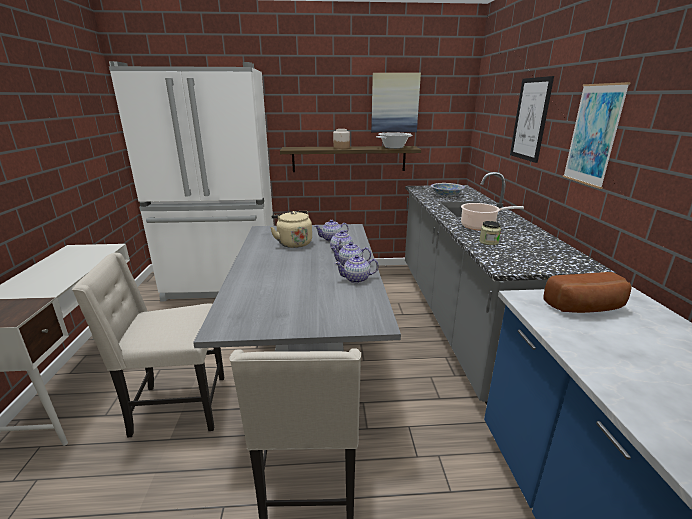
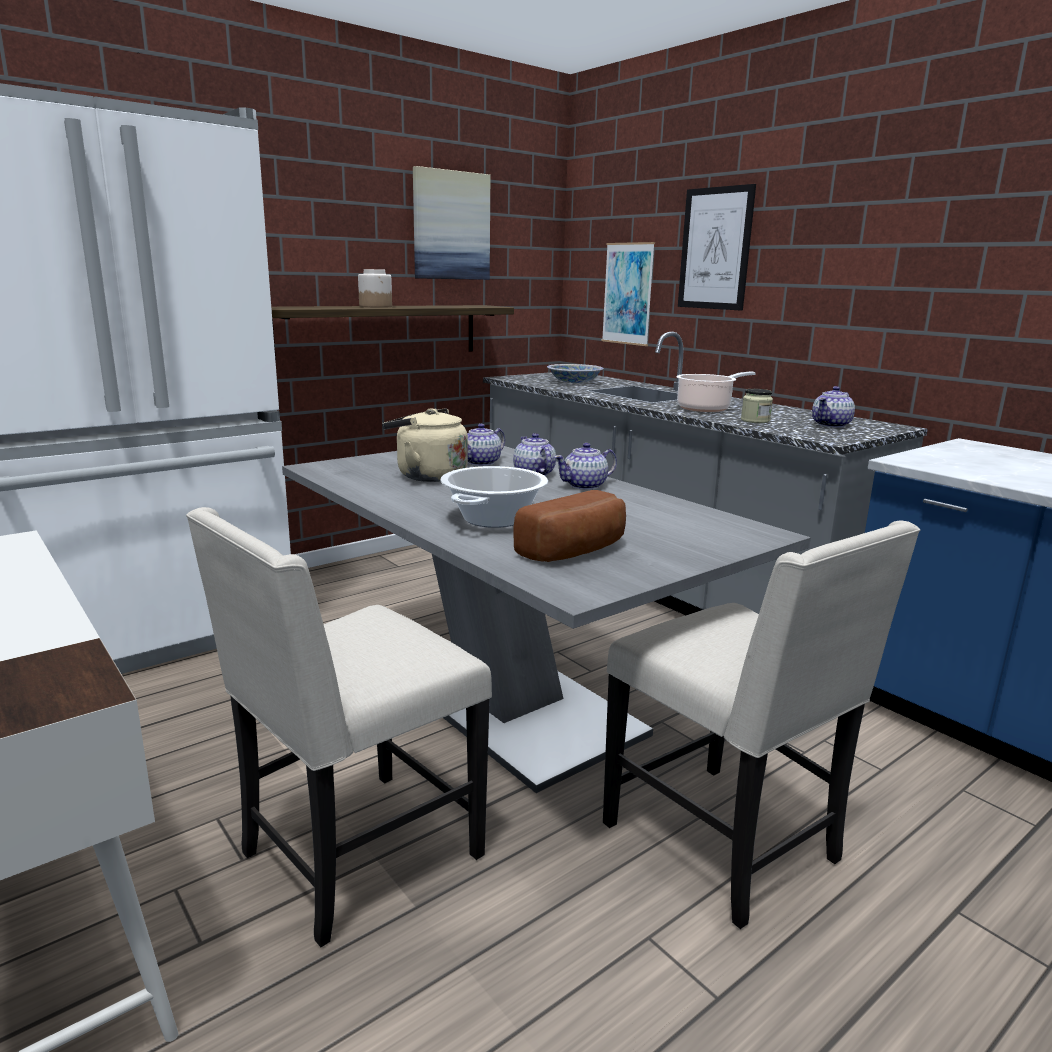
camera: 35 degrees left, 5 degrees down
teapot [335,255,379,283] -> teapot moved to [812,386,855,428]
cooking pot [376,133,413,149] -> cooking pot moved to [440,466,548,528]
bread [543,272,632,313] -> bread moved to [513,490,626,562]
picture [563,82,631,189] -> picture moved to [602,242,655,346]

